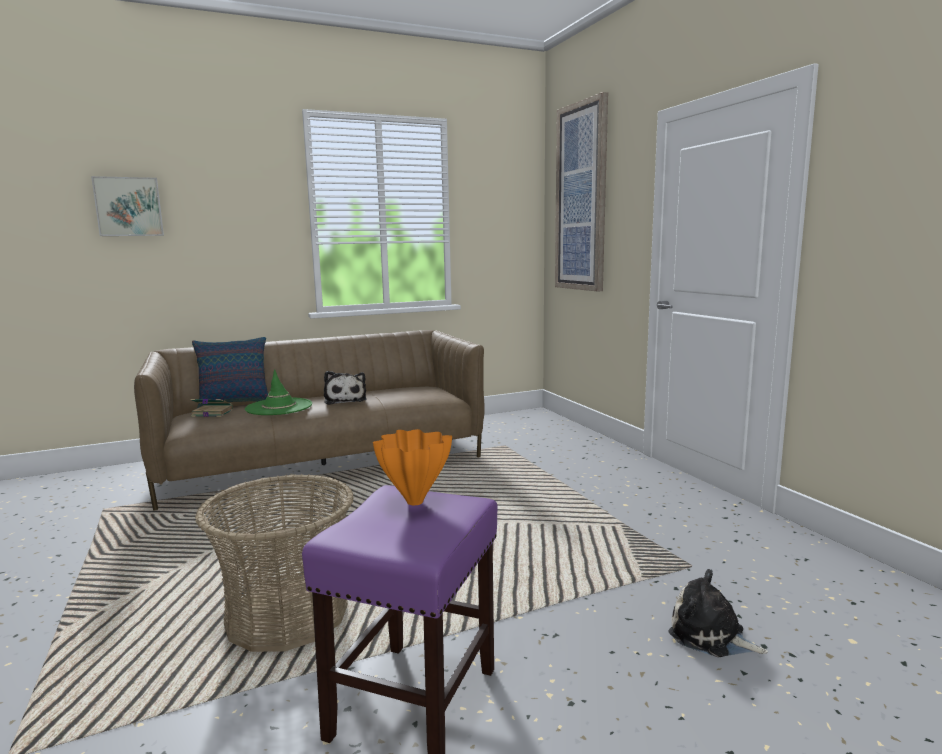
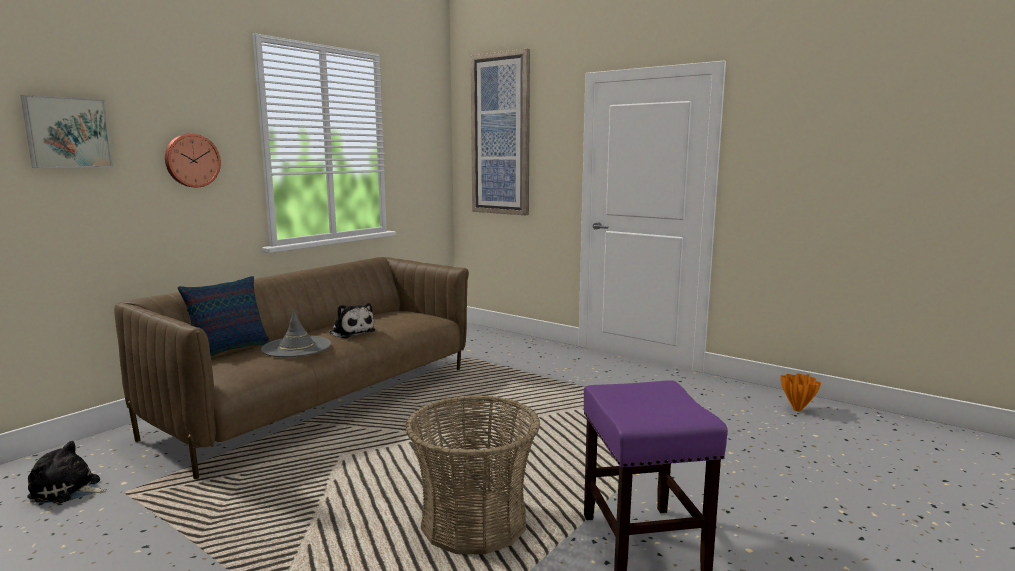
camera: 30 degrees left, 0 degrees up
book [190,399,233,417] -> none
green hat [245,369,312,415] -> grey hat [261,308,331,357]
orange vase [373,429,452,505] -> orange vase moved to [780,373,821,412]
plush toy [669,569,768,657] -> plush toy moved to [27,441,107,504]
none -> wall clock [165,134,221,187]

